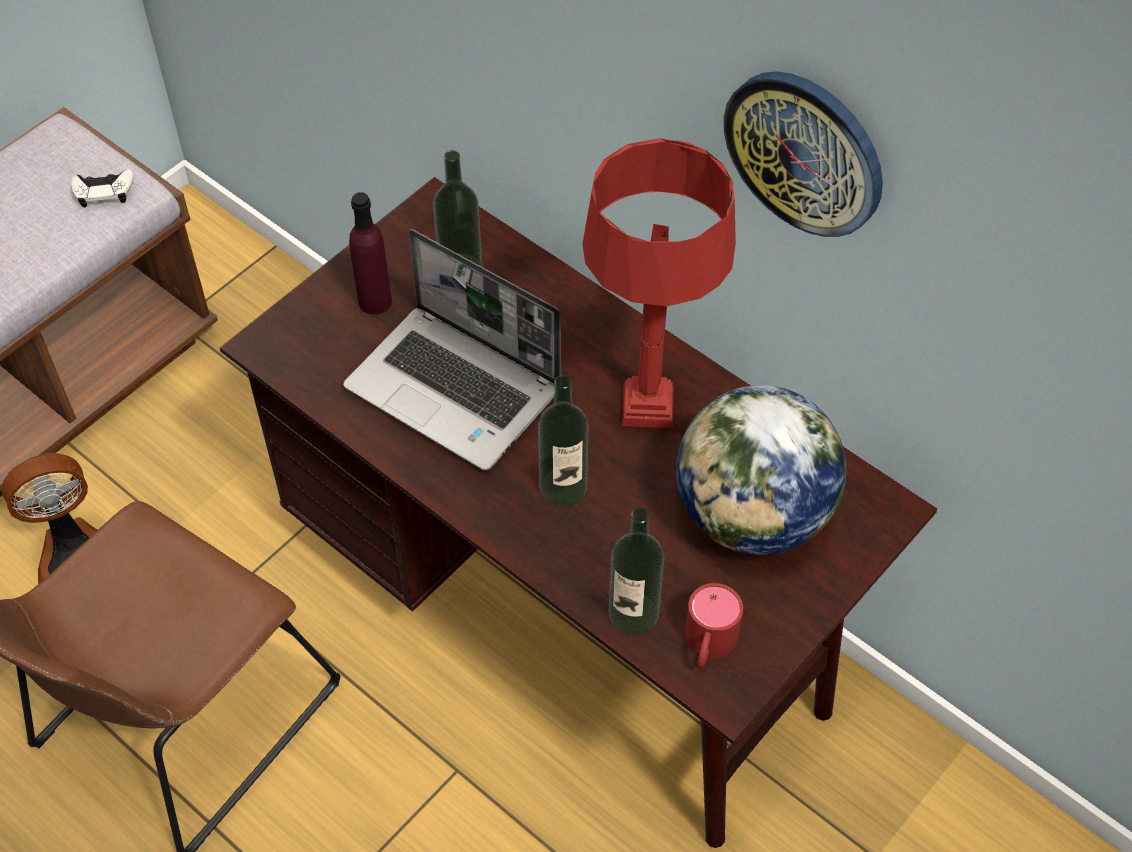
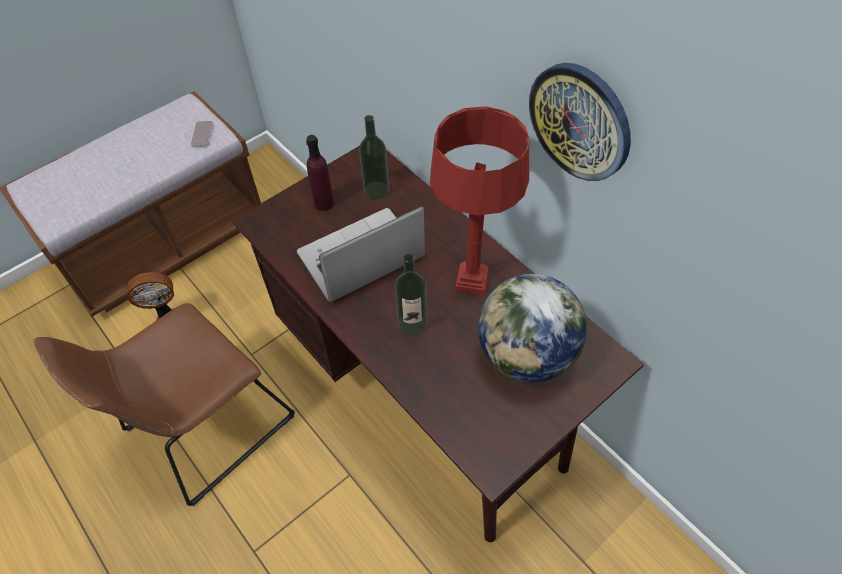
camera: 10 degrees right, 0 degrees up
white game controller [71,169,134,207] -> phone [190,121,213,147]
laptop [343,229,561,471] -> laptop turned 105 degrees clockwise [297,207,425,302]
bottle [608,507,664,635] -> none
red mug [685,583,743,668] -> none

